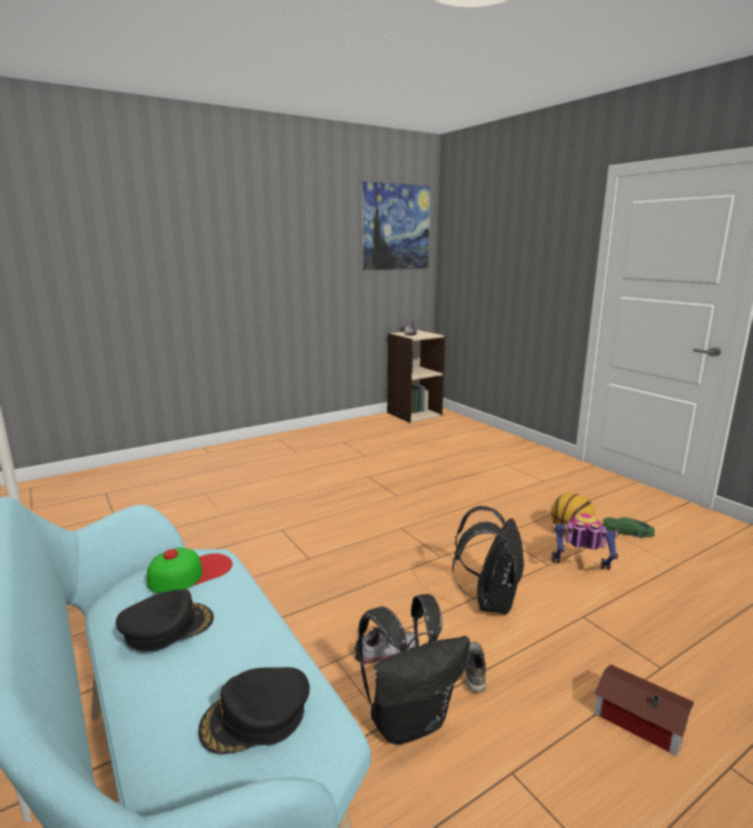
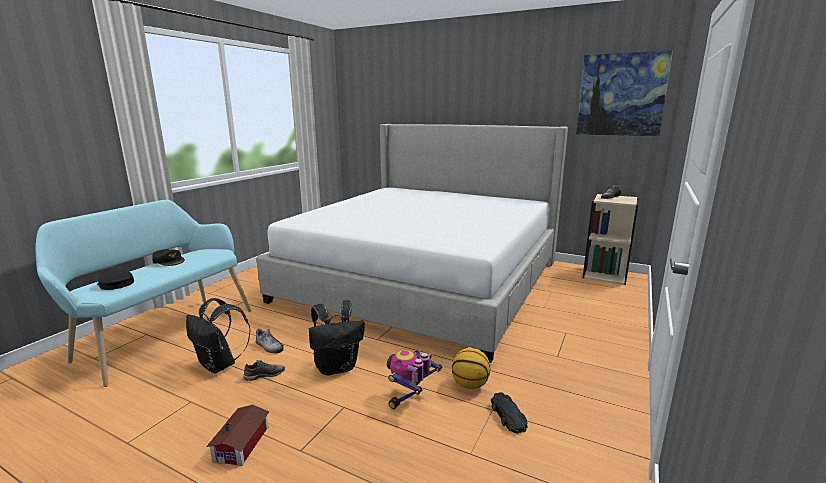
camera: 60 degrees right, 0 degrees up
cap [147,547,233,593] -> none
toy robot [551,513,618,570] -> toy robot turned 135 degrees counterclockwise [387,350,443,409]
green toy car [603,517,655,538] -> black toy car [491,392,527,434]
none -> bed [256,124,568,363]

